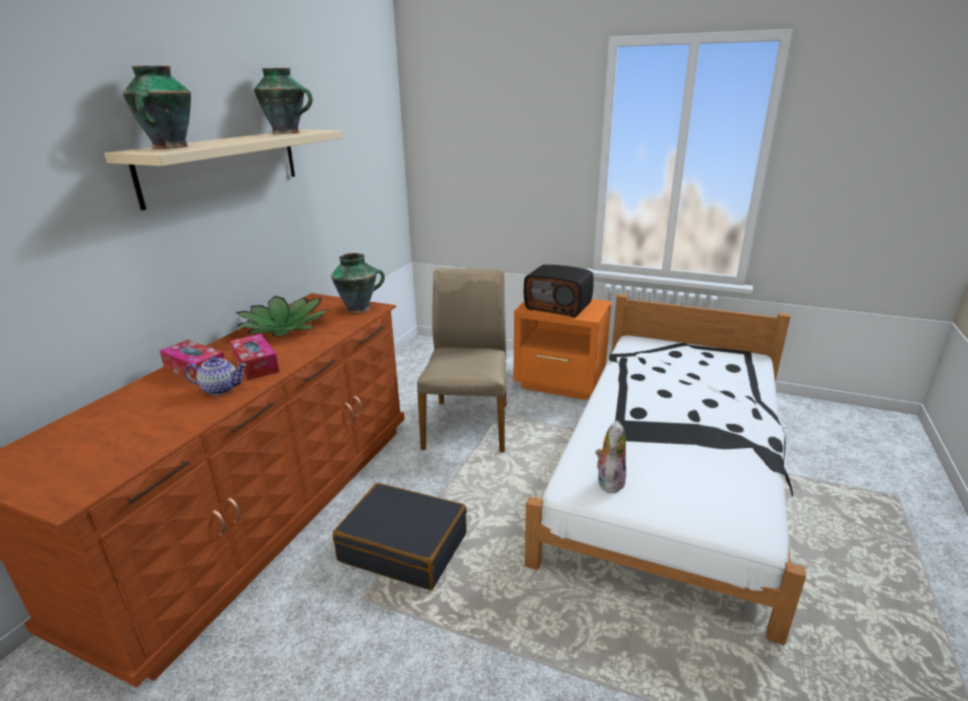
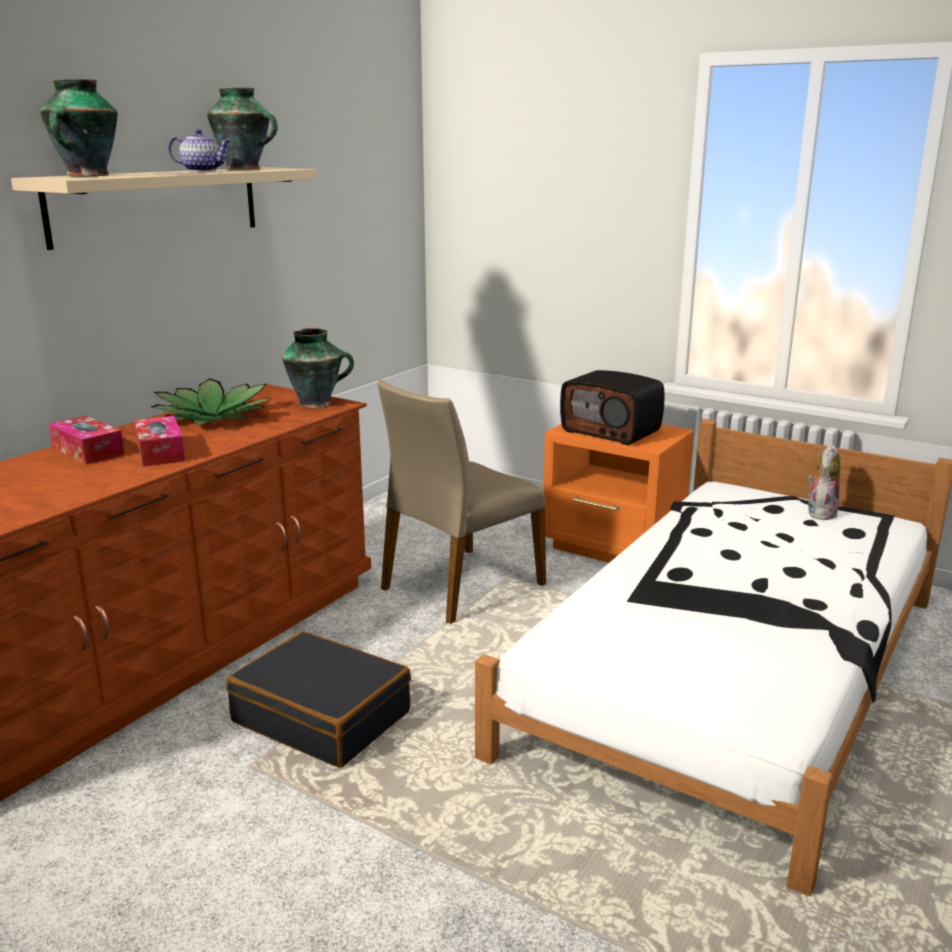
camera: 10 degrees right, 5 degrees down
teapot [185,357,246,395] -> teapot moved to [168,129,232,172]
beige chair [417,268,506,452] -> beige chair turned 150 degrees counterclockwise [378,379,546,624]
plush toy [596,420,626,493] -> plush toy moved to [807,444,840,520]

